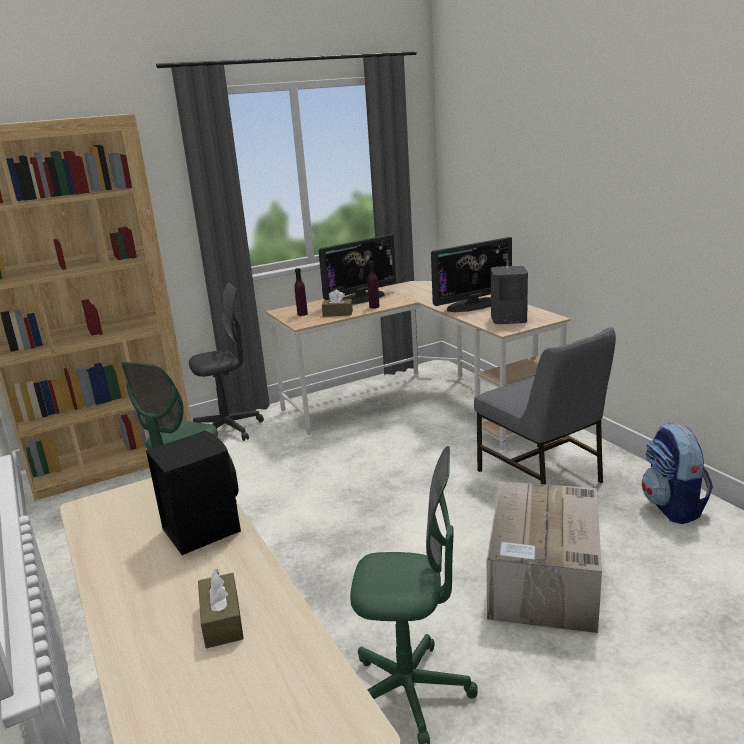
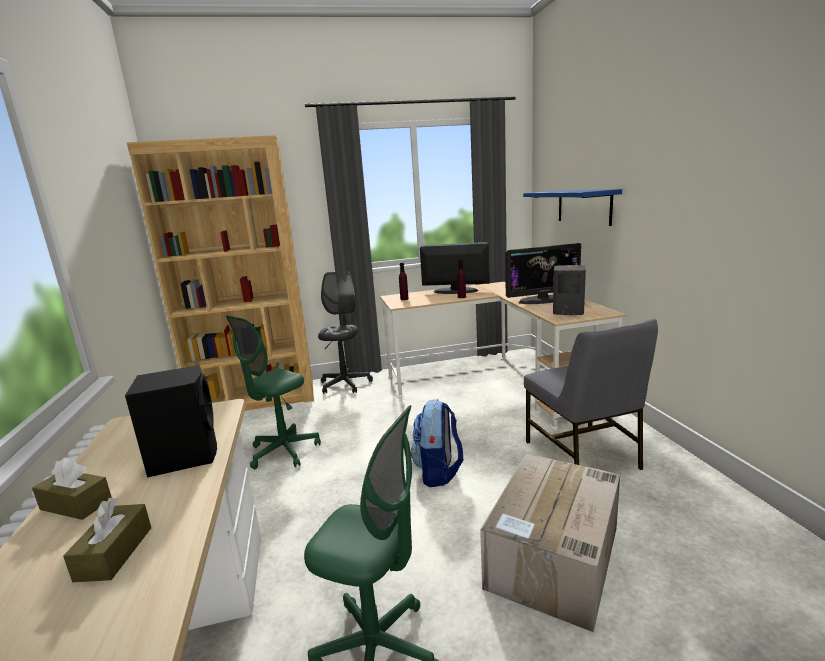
camera: 15 degrees right, 5 degrees down
grey office chair [189,283,264,441] -> grey office chair turned 75 degrees counterclockwise [318,271,373,394]
monitor [318,234,396,305] -> monitor turned 150 degrees counterclockwise [420,242,490,294]
brown tissue box [322,290,353,317] -> brown tissue box moved to [32,458,112,520]
backpack [642,423,713,524] -> backpack moved to [411,399,463,487]
none -> blue shelf [523,189,622,226]

